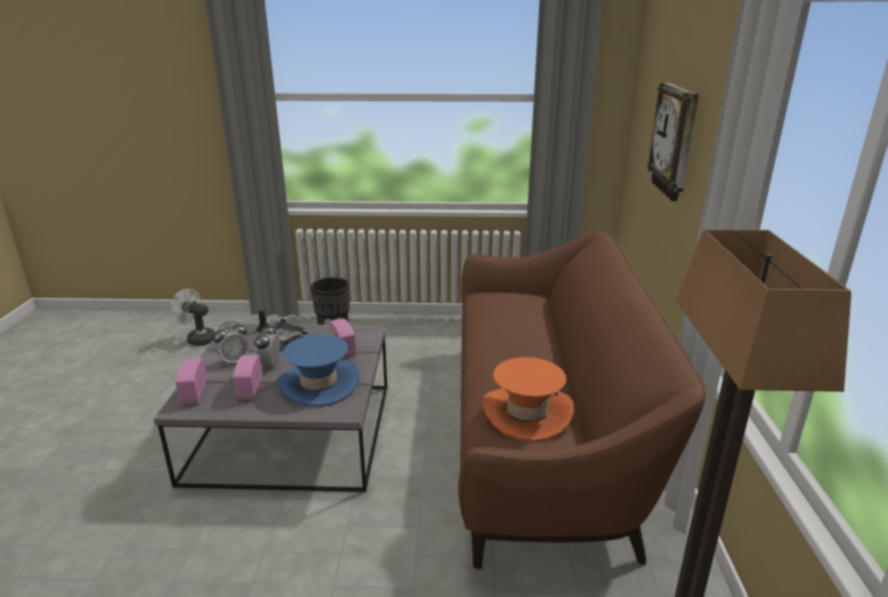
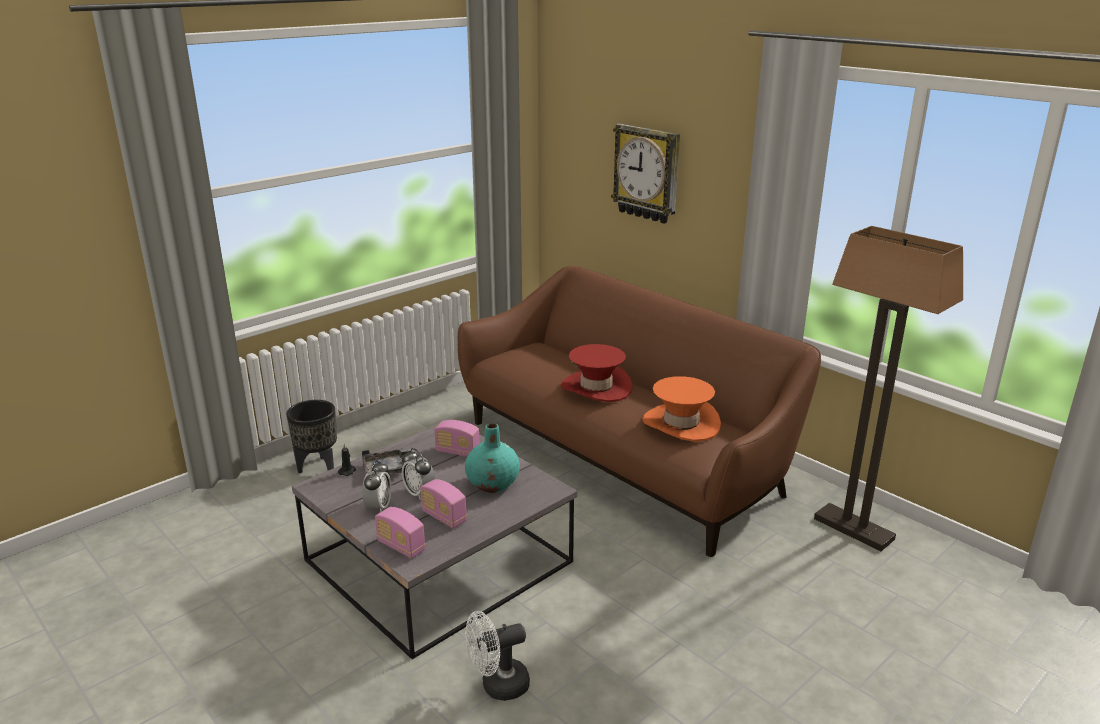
camera: 45 degrees left, 0 degrees up
white fan [171,289,215,346] -> white fan moved to [465,611,530,701]
blue hat [277,335,359,407] -> turquoise vase [465,423,520,493]
none -> red hat [560,344,633,402]

